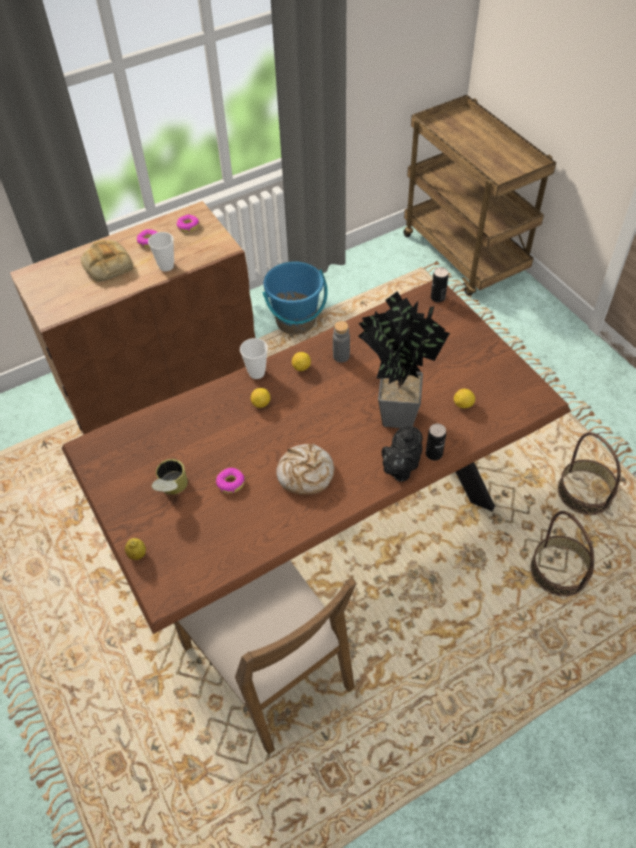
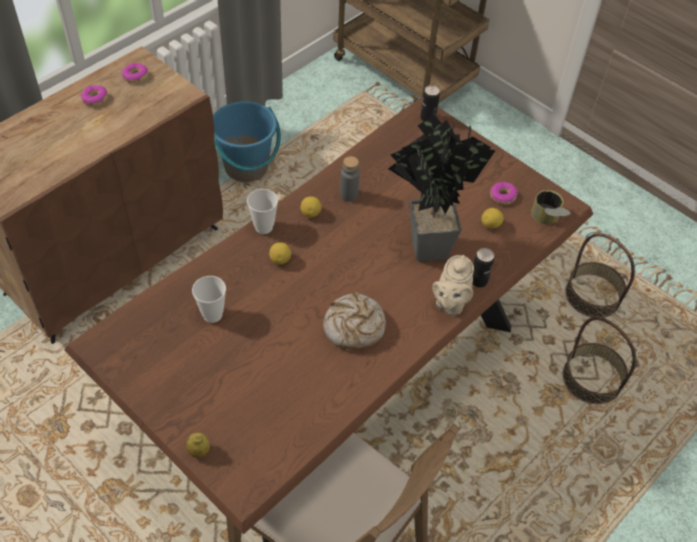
camera: 20 degrees left, 0 degrees up
bread [81,239,133,282] -> none
cup [148,232,174,271] -> cup moved to [192,276,226,323]
can [152,459,188,495] -> can moved to [531,190,571,225]
donut [216,468,245,493] -> donut moved to [490,182,518,205]
black teapot [382,426,423,482] -> beige teapot [432,255,474,316]

